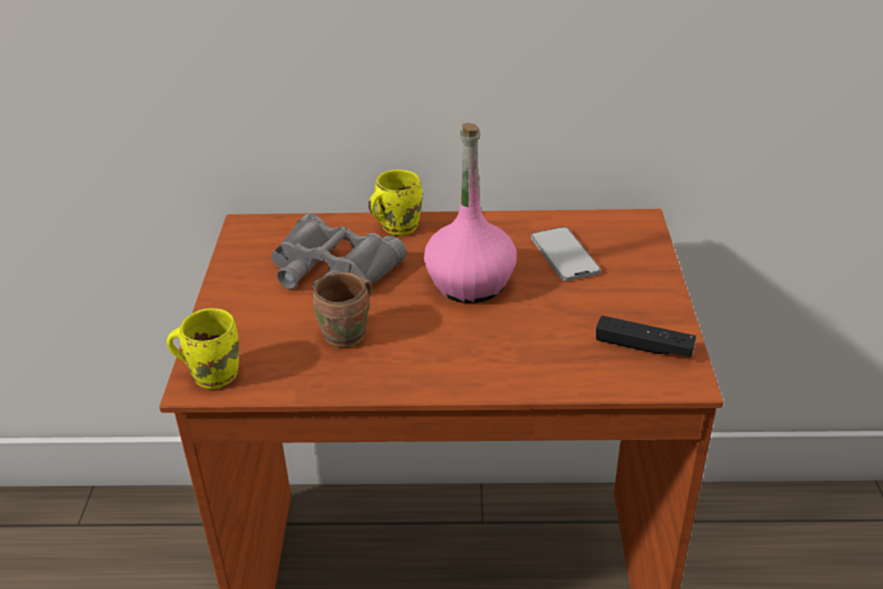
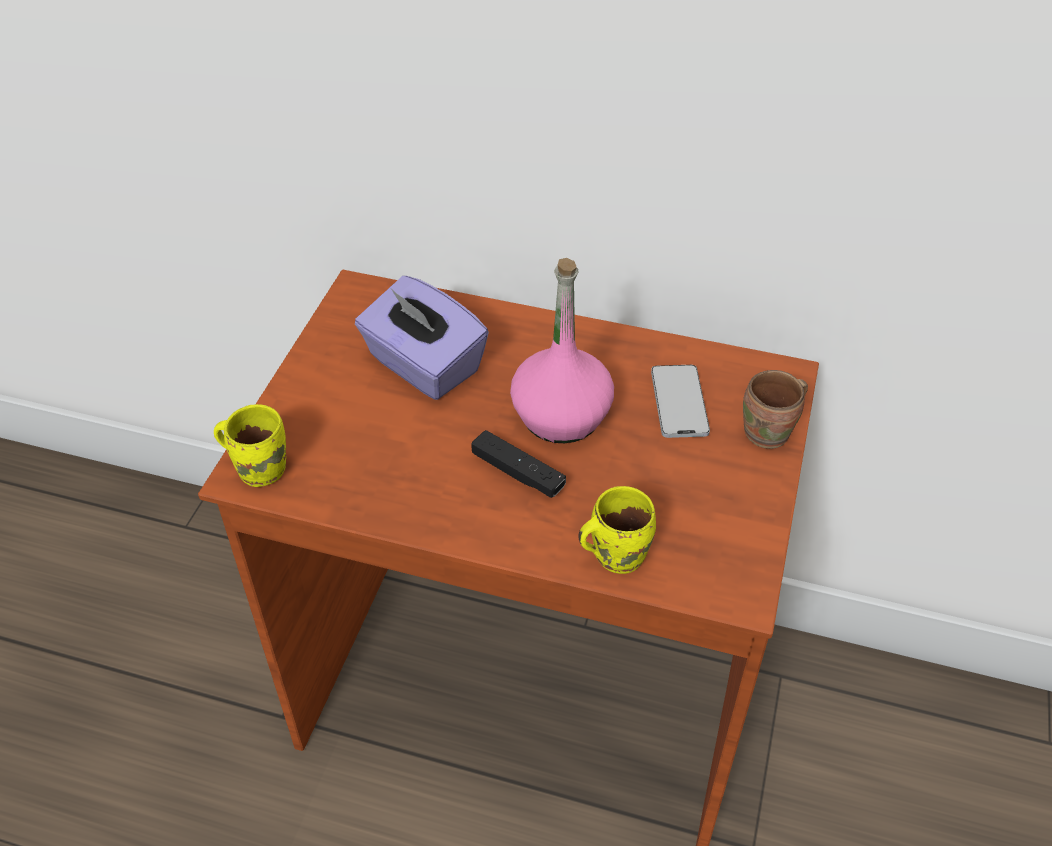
camera: 15 degrees right, 10 degrees up
grey binoculars [271,213,407,291] -> purple tissue box [355,276,489,400]
brown mug [313,272,372,347] -> brown mug moved to [743,370,808,449]
yellow mug [368,170,423,236] -> yellow mug moved to [579,486,656,574]
black game controller [596,316,696,357] -> black game controller moved to [472,430,566,498]

